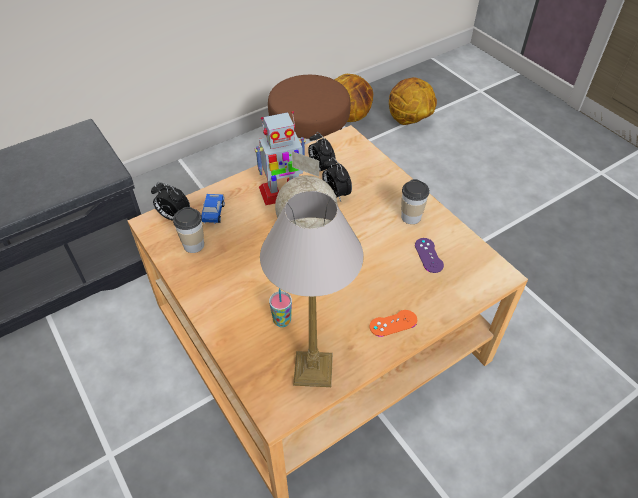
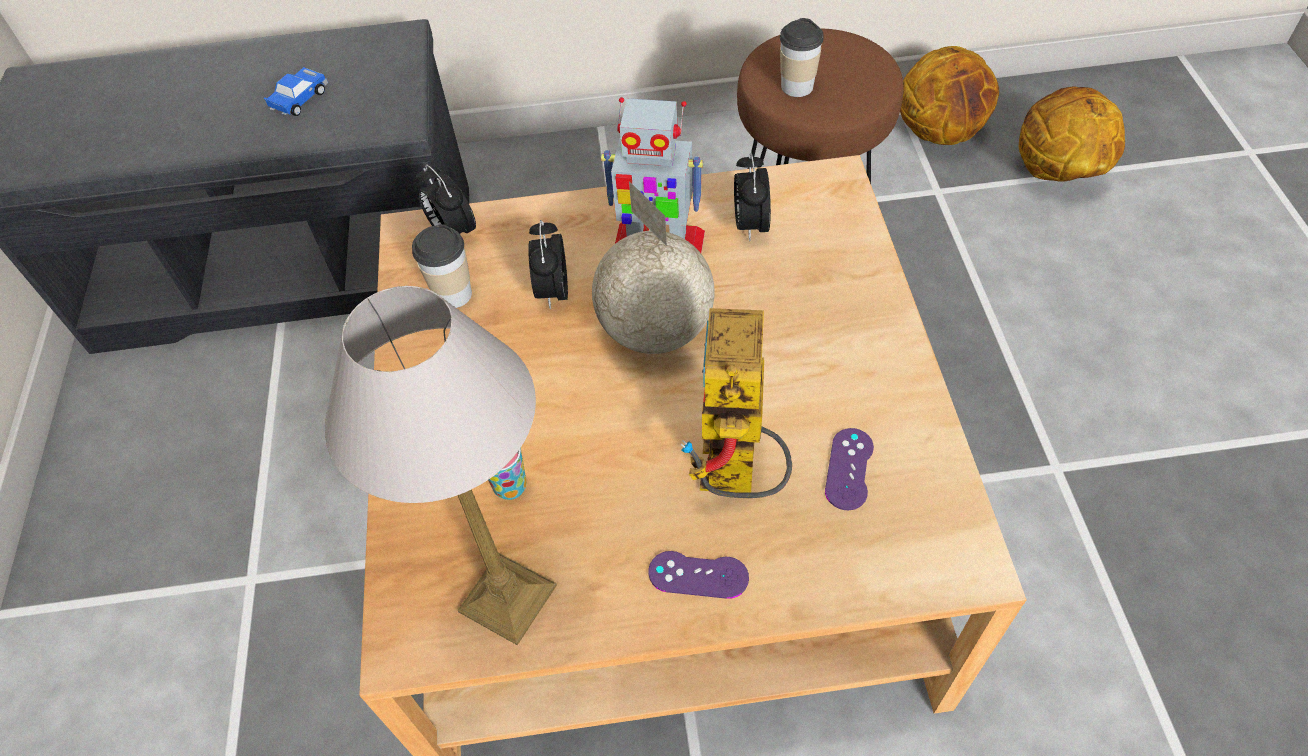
camera: 30 degrees right, 5 degrees up
toy car [201,194,225,224] -> toy car moved to [263,67,328,116]
alarm clock [322,157,352,201] -> alarm clock moved to [528,220,568,309]
orange game controller [370,310,417,337] -> purple game controller [648,551,749,599]
cup [401,179,429,224] -> cup moved to [780,18,824,97]
none -> toy robot [680,308,792,498]

